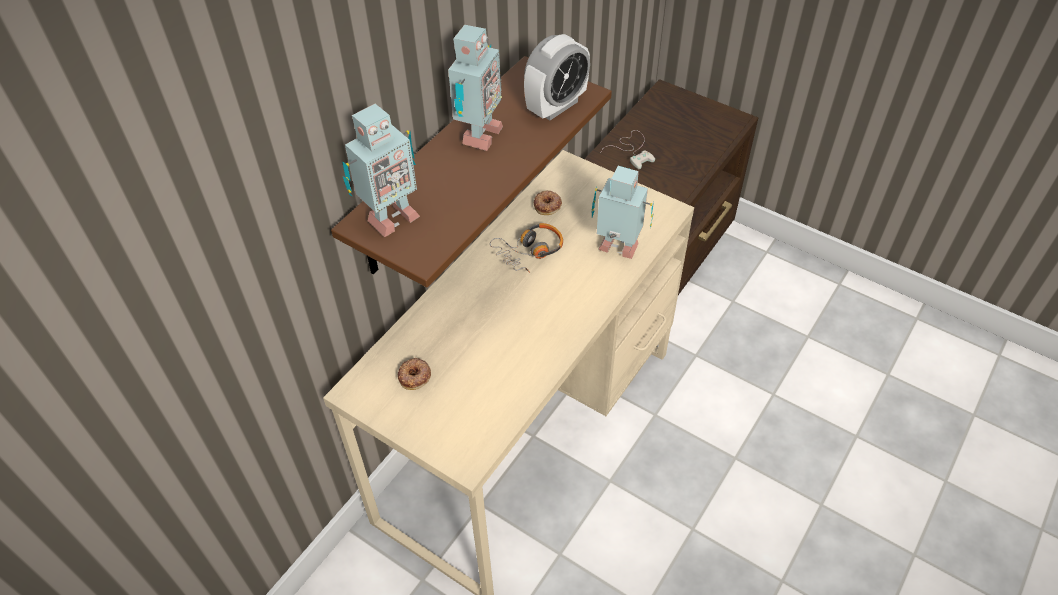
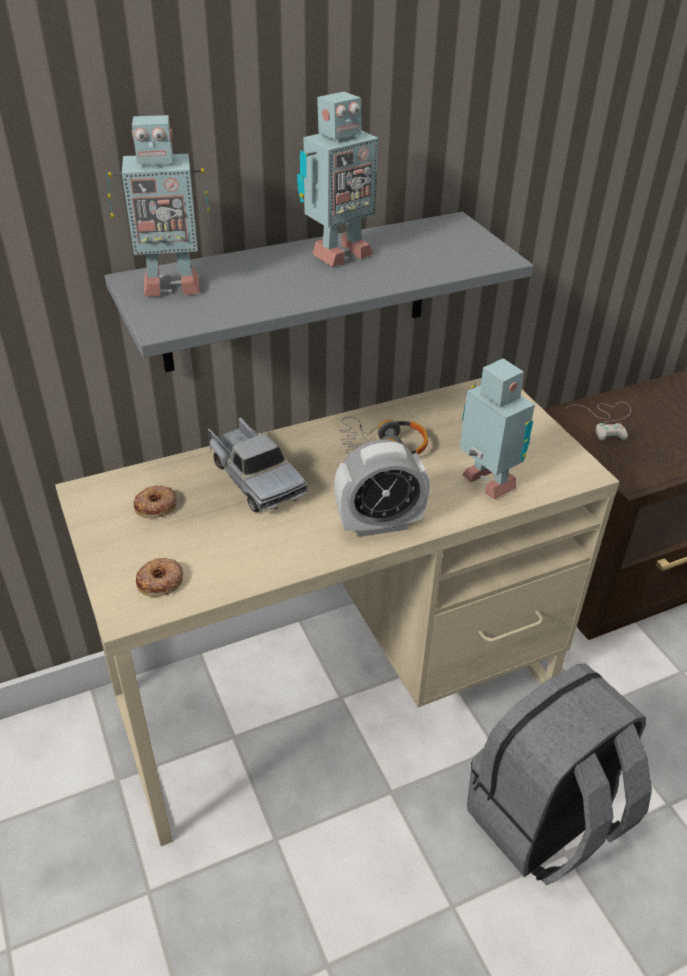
camera: 30 degrees right, 10 degrees down
brown shelf [331,56,612,287] -> grey shelf [105,212,533,372]
alarm clock [524,34,590,120] -> alarm clock moved to [334,440,430,537]
donut [534,190,562,215] -> donut moved to [136,558,183,597]
none -> toy truck [208,417,308,512]
none -> grey backpack [467,663,652,885]

